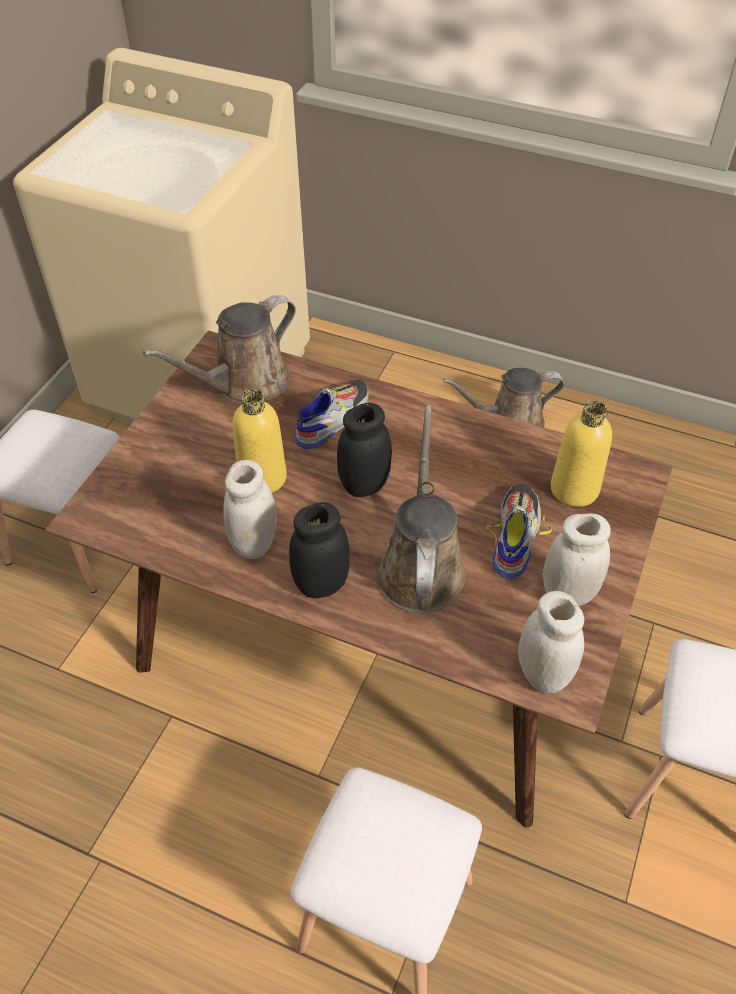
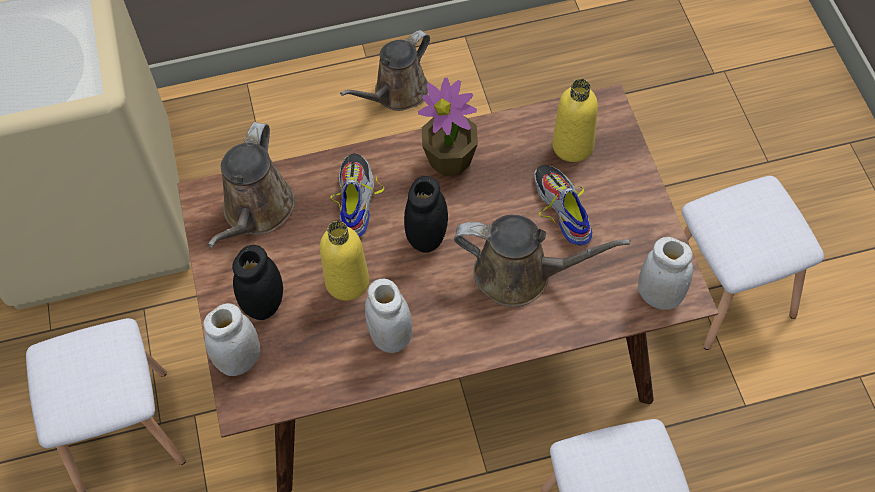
camera: 35 degrees left, 10 degrees up
black jar [289,502,350,598] -> black jar moved to [232,245,283,320]
brown watering can [376,405,465,613] -> brown watering can turned 135 degrees clockwise [454,214,631,307]
white jar [543,513,611,606] -> white jar moved to [203,303,260,376]
none -> potted plant [418,78,478,176]

